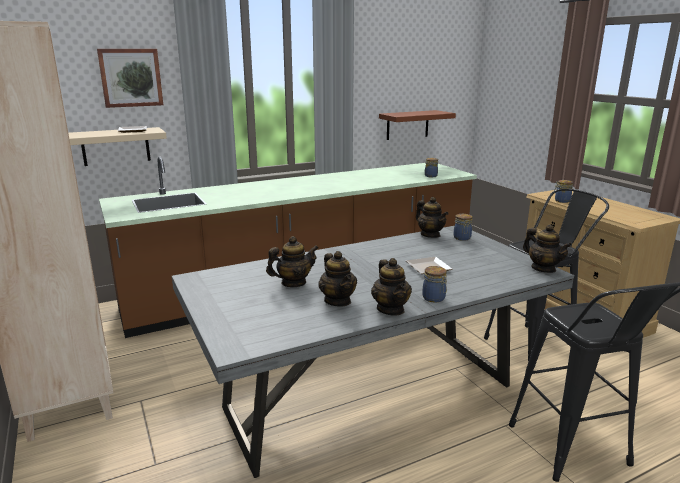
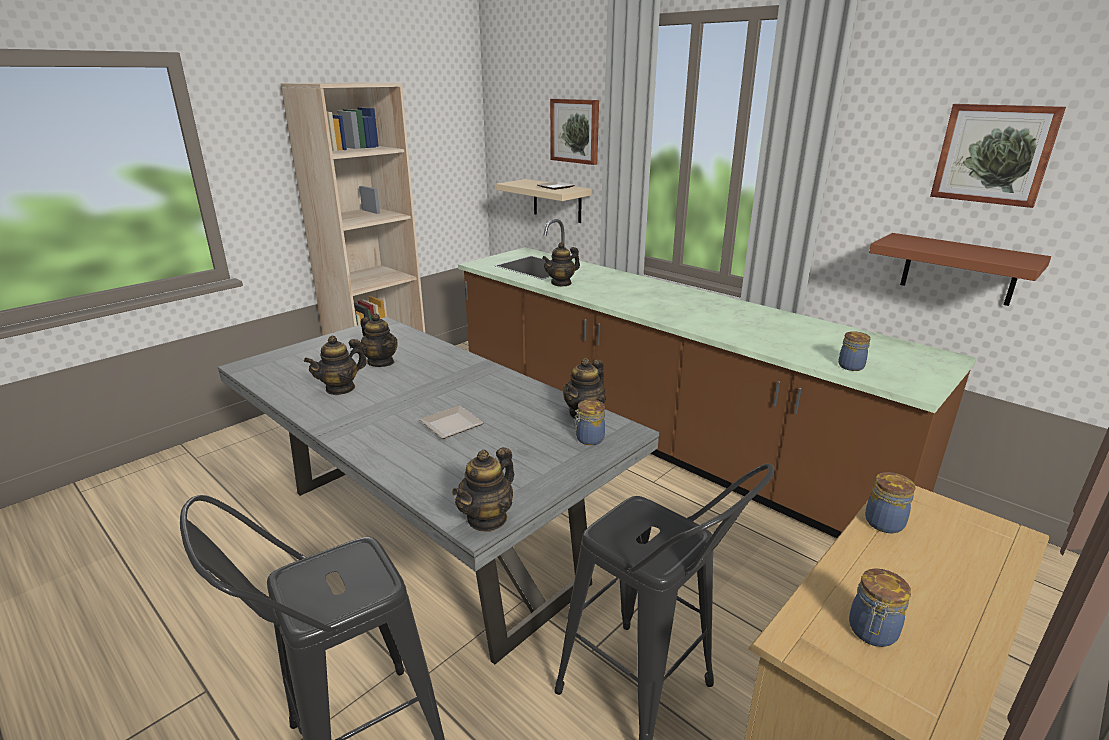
camera: 70 degrees right, 5 degrees up
teapot [371,258,412,316] -> teapot moved to [542,242,580,287]
jar [422,266,447,303] -> jar moved to [849,568,911,647]
none -> picture [930,104,1066,208]

